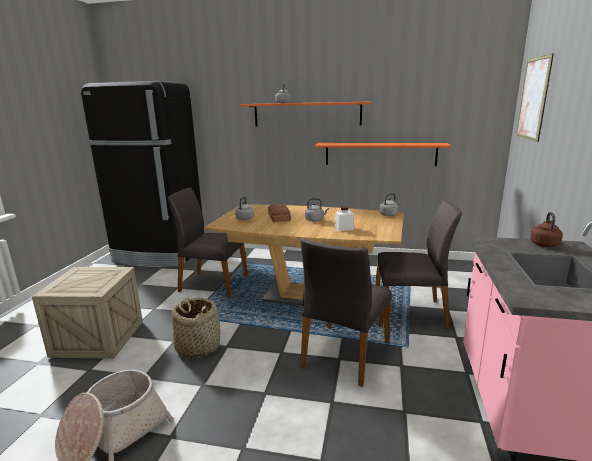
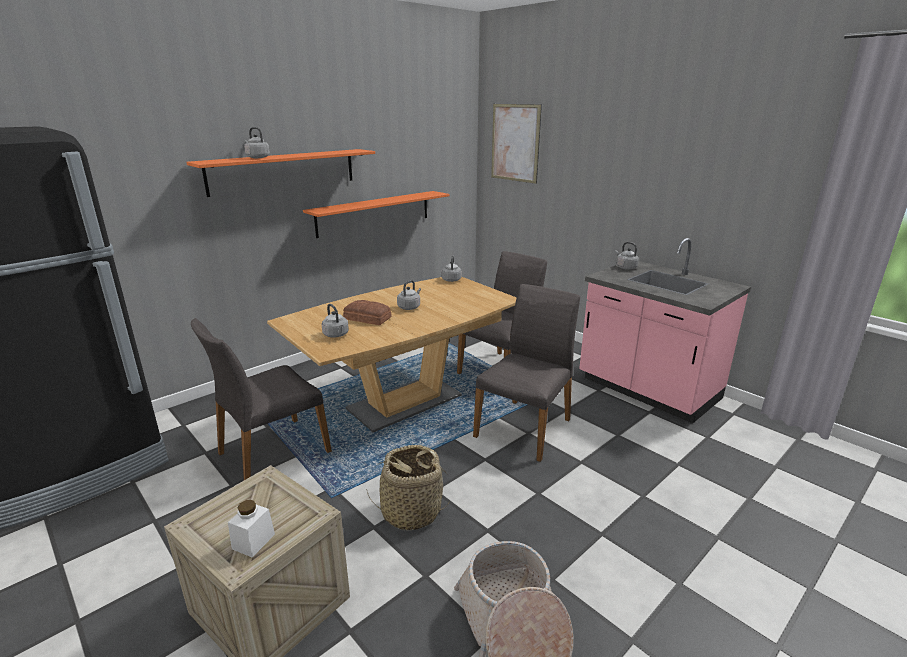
camera: 55 degrees left, 5 degrees up
grey chair [300,238,391,387] -> grey chair turned 120 degrees counterclockwise [473,284,580,462]
white jar [335,206,354,231] -> white jar moved to [228,500,275,557]
brown kettle [530,212,563,247] -> grey kettle [615,242,639,270]

